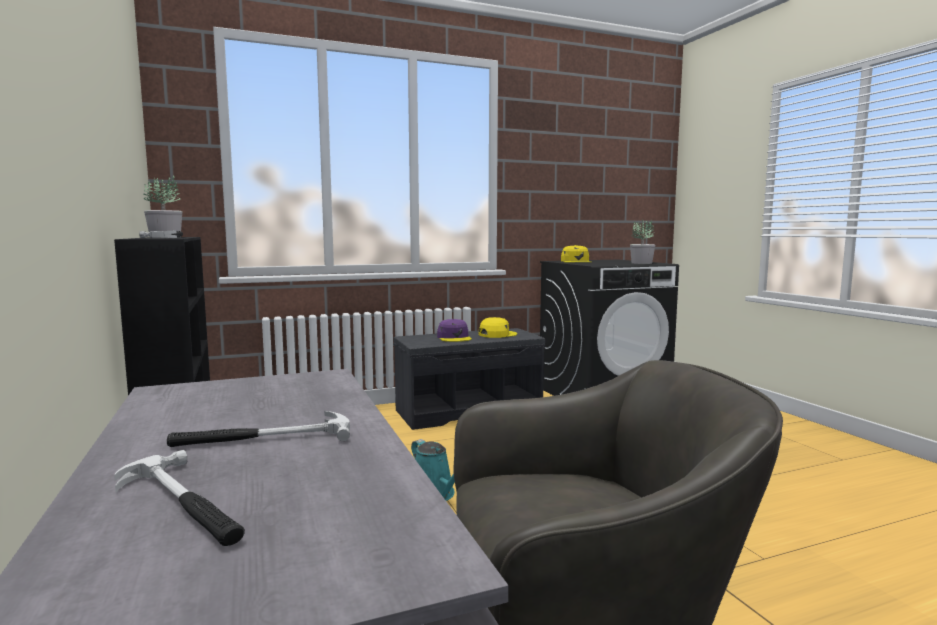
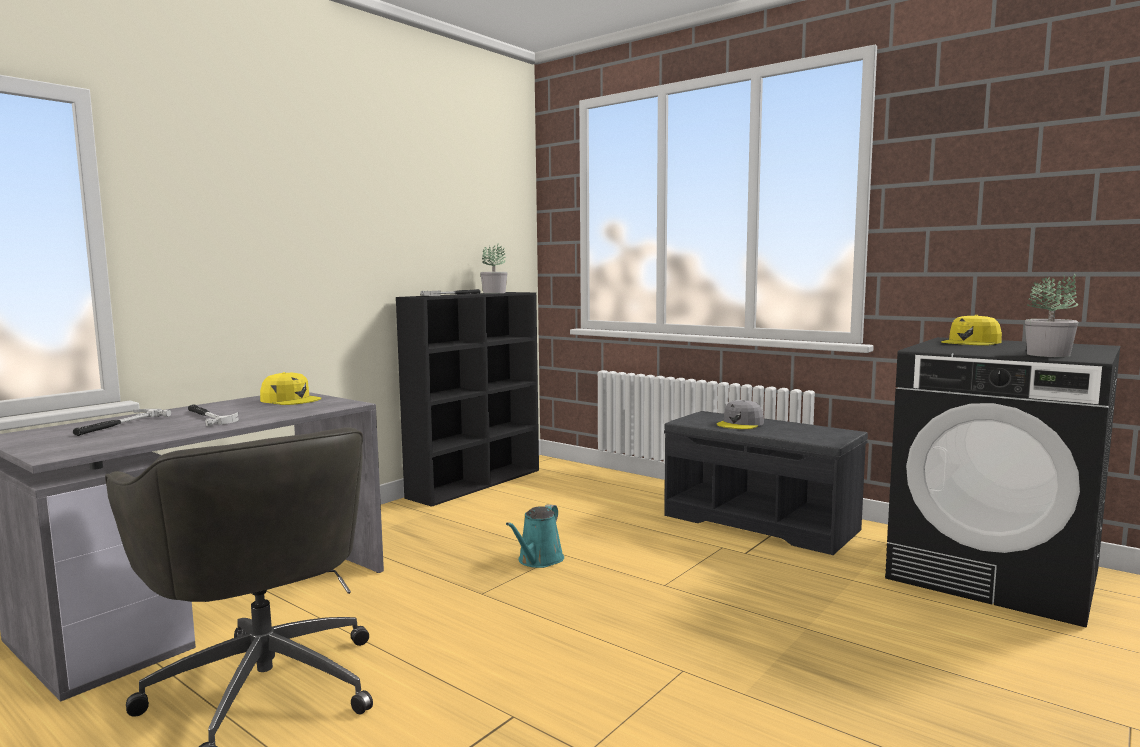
camera: 60 degrees right, 0 degrees up
purple cap [437,319,472,342] -> grey cap [717,400,764,429]
yellow cap [478,317,517,338] -> yellow cap moved to [260,372,322,405]

